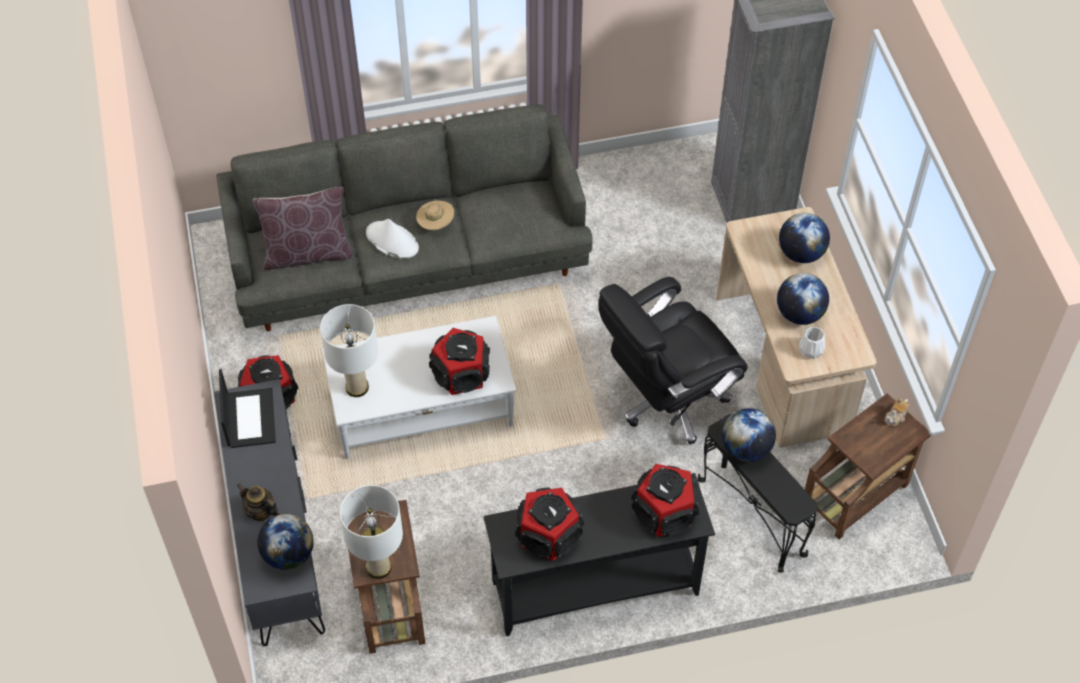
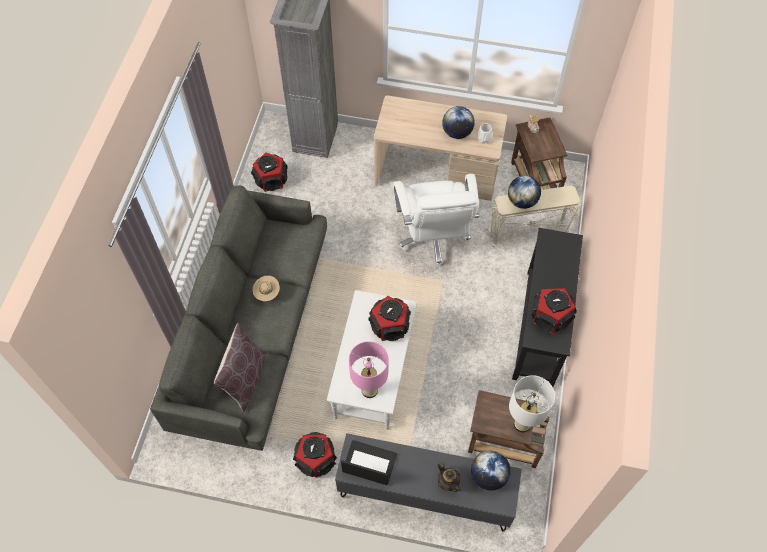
camera: 65 degrees left, 5 degrees up
teapot [237,484,279,522] -> teapot turned 90 degrees counterclockwise [438,462,460,492]
white table lamp [320,304,378,397] -> pink table lamp [349,341,389,398]
white hat [366,219,419,259] -> none
black office chair [599,277,748,444] -> white office chair [393,174,479,265]
speaker [631,464,699,537] -> speaker moved to [251,153,288,192]
black side table [698,414,818,573] -> beige side table [487,185,580,247]
globe [779,213,830,263] -> none

